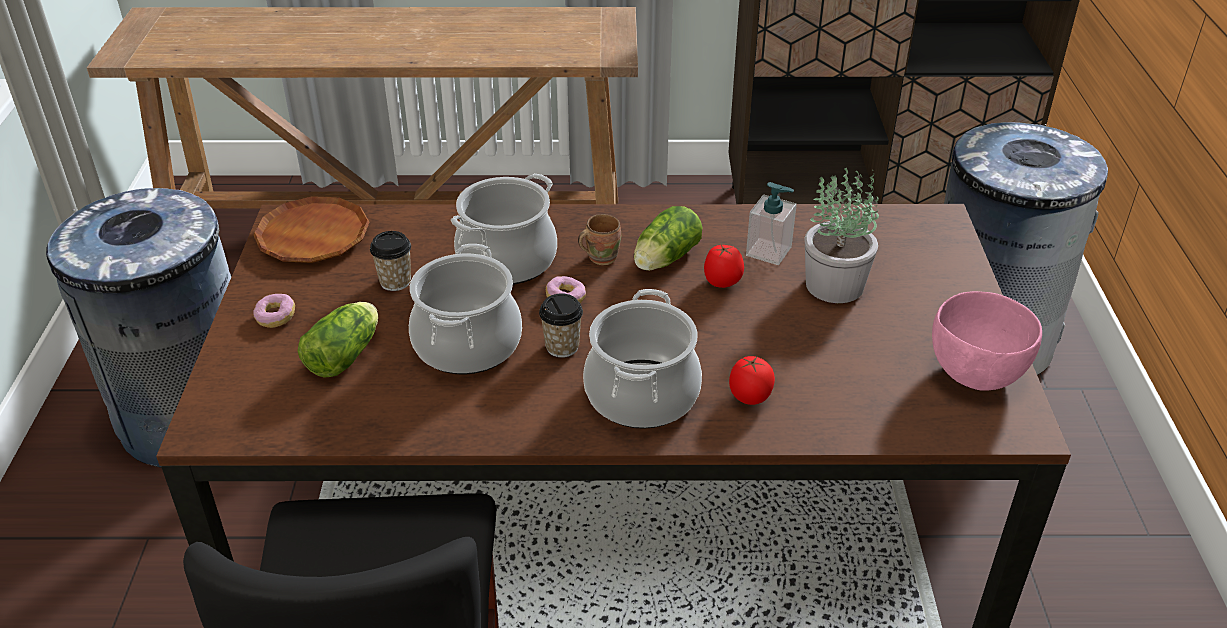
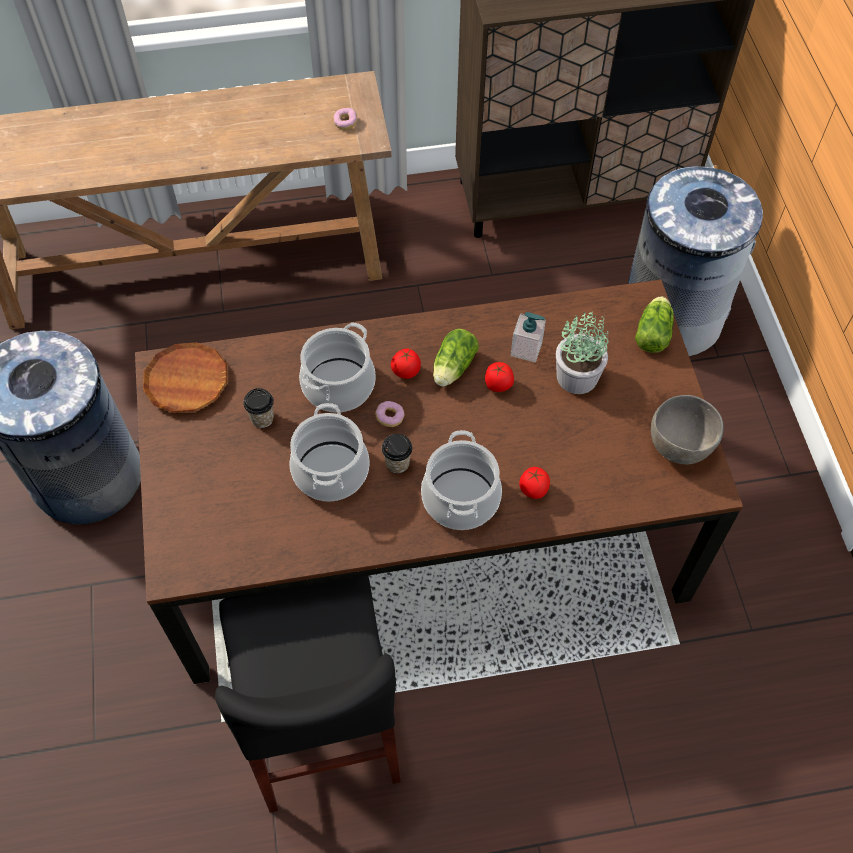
camera: 10 degrees left, 20 degrees up
donut [253,294,295,328] -> donut moved to [333,108,357,130]
lettuce [298,302,378,378] -> lettuce moved to [635,296,674,353]
brown mug [578,214,621,265] -> tomato [391,349,421,379]
pink bowl [932,291,1042,391] -> grey bowl [651,395,724,464]

